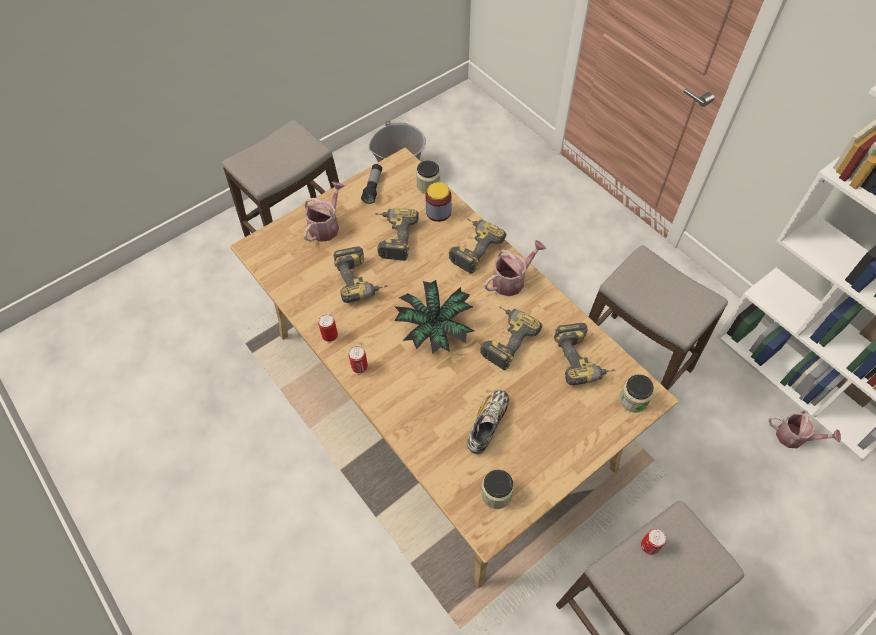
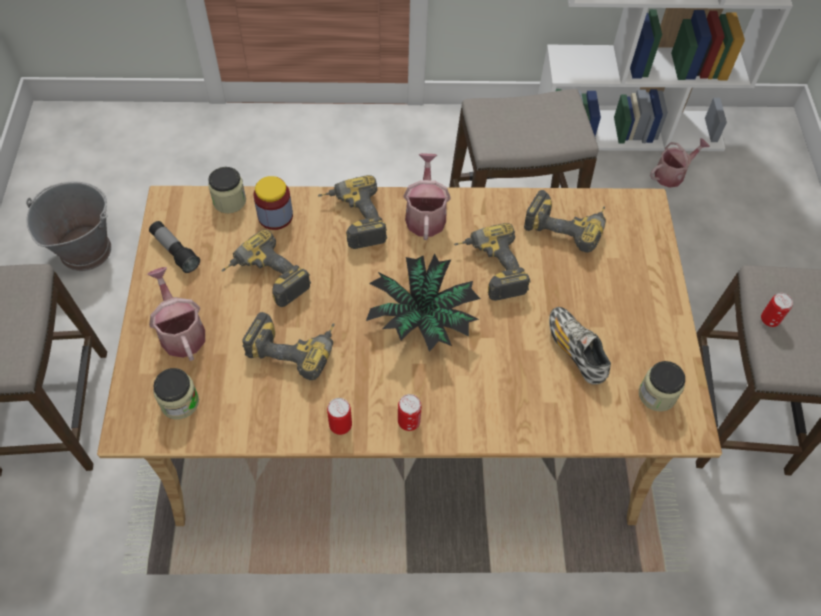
camera: 55 degrees left, 0 degrees up
jar [619,374,654,413] -> jar moved to [153,368,199,419]

